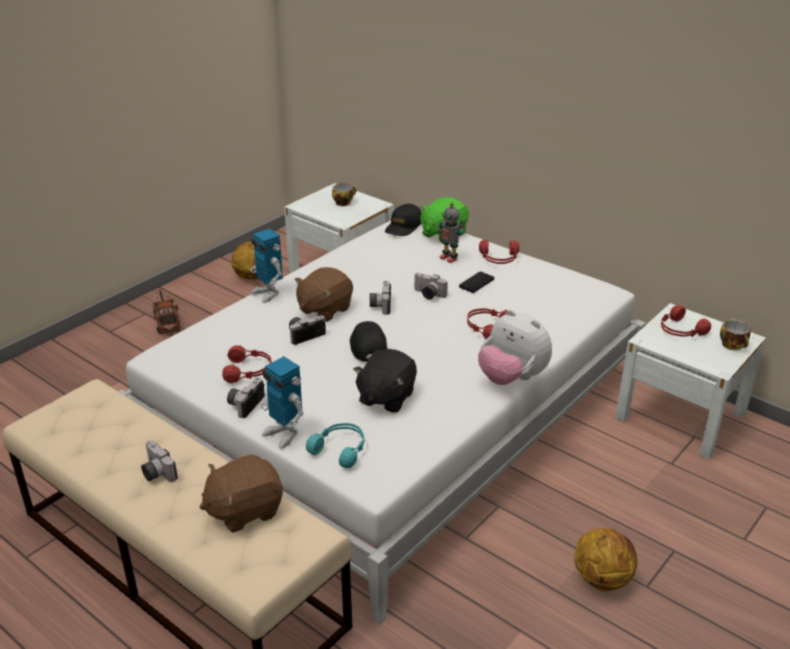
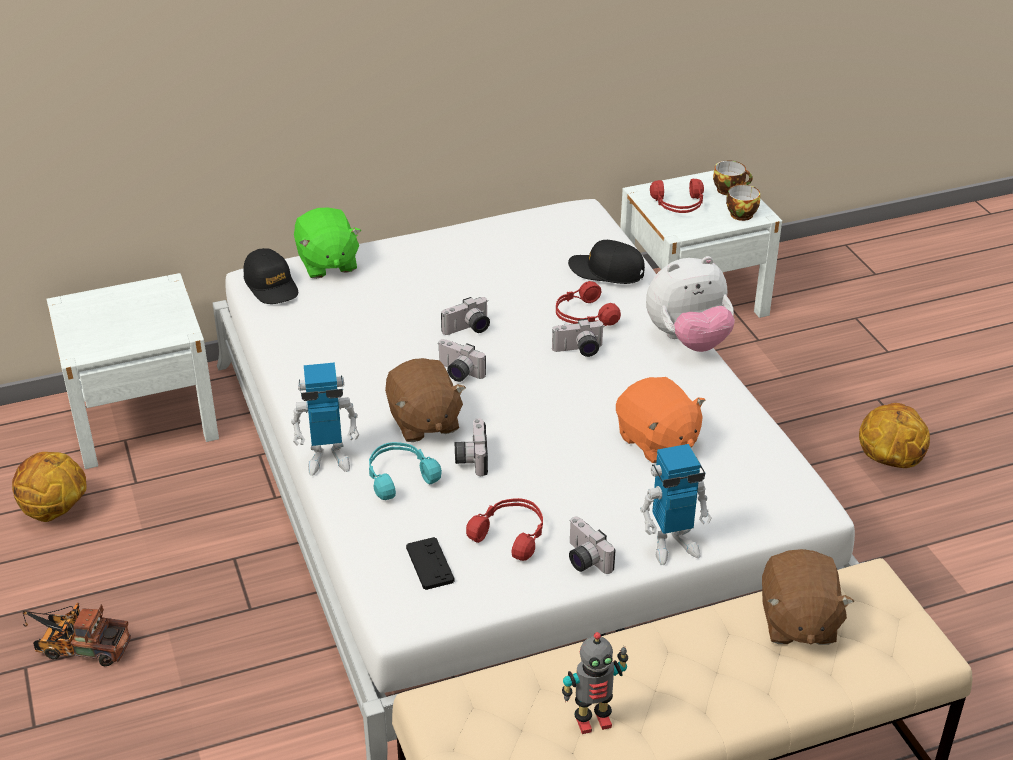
camera: 60 degrees left, 5 degrees up
camera [141,440,178,482] -> camera moved to [552,319,605,357]
turquoise headphones [306,423,364,468] -> turquoise headphones moved to [369,442,442,500]
cup [332,183,356,206] -> cup moved to [726,184,760,221]
black cap [350,321,387,362] -> black cap moved to [568,240,645,284]
black plush toy [353,349,417,413] -> orange plush toy [616,377,706,463]
toy robot [438,202,465,263] -> toy robot moved to [562,632,628,734]
black game controller [459,272,494,293] -> black game controller moved to [406,537,455,590]
red headphones [479,240,519,264] -> none

